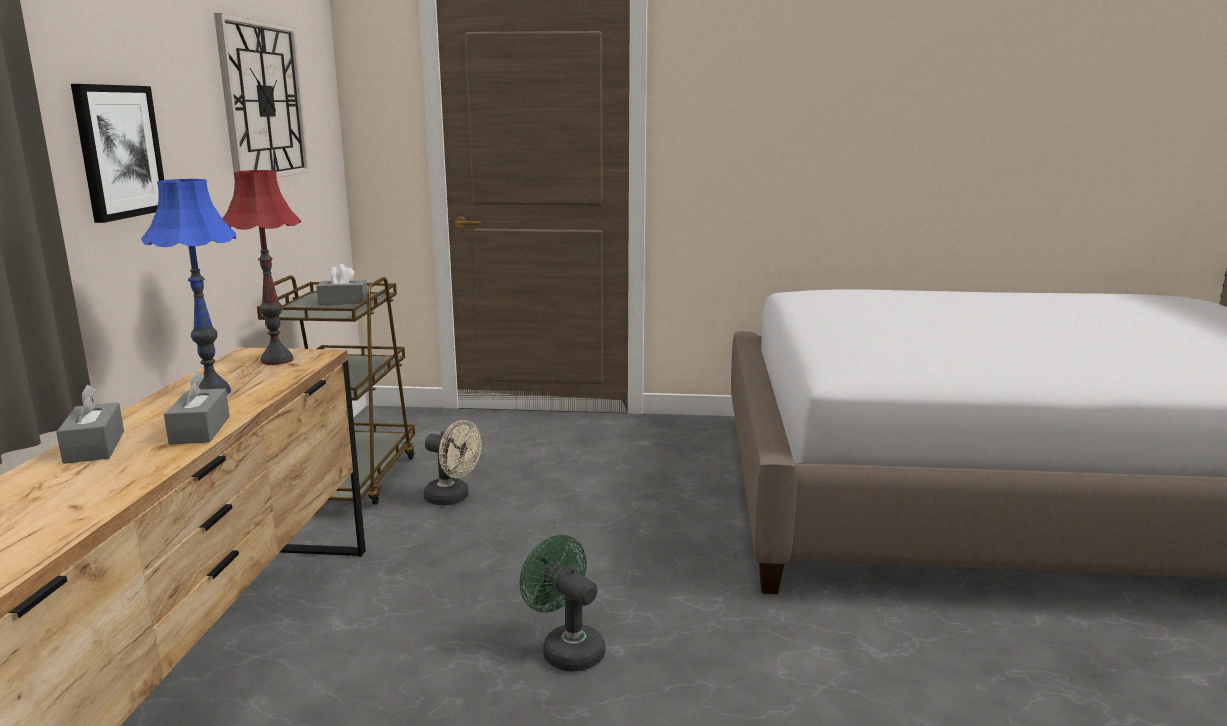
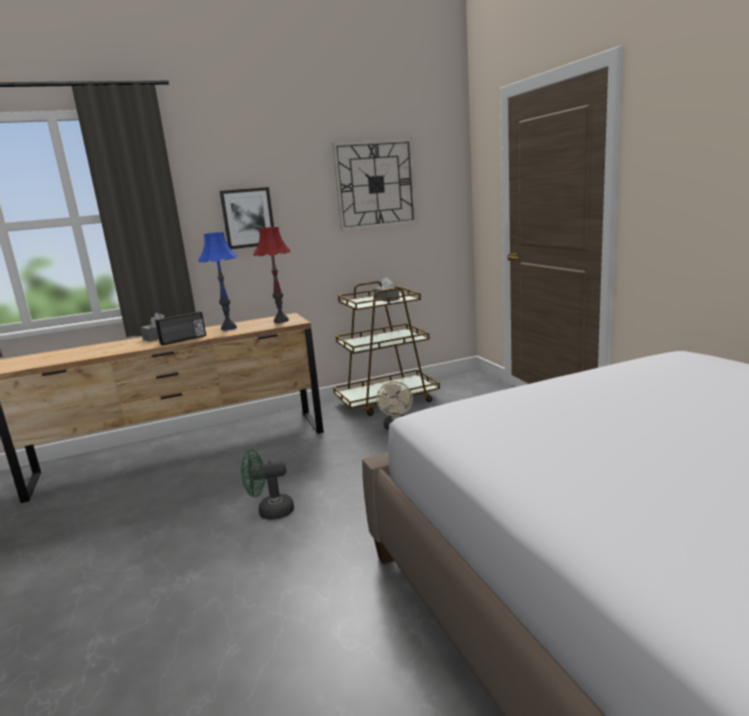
camera: 65 degrees right, 0 degrees up
grey tissue box [164,371,230,444] -> radio [155,311,206,345]
green fan [520,535,605,672] -> green fan turned 120 degrees counterclockwise [241,449,294,520]

